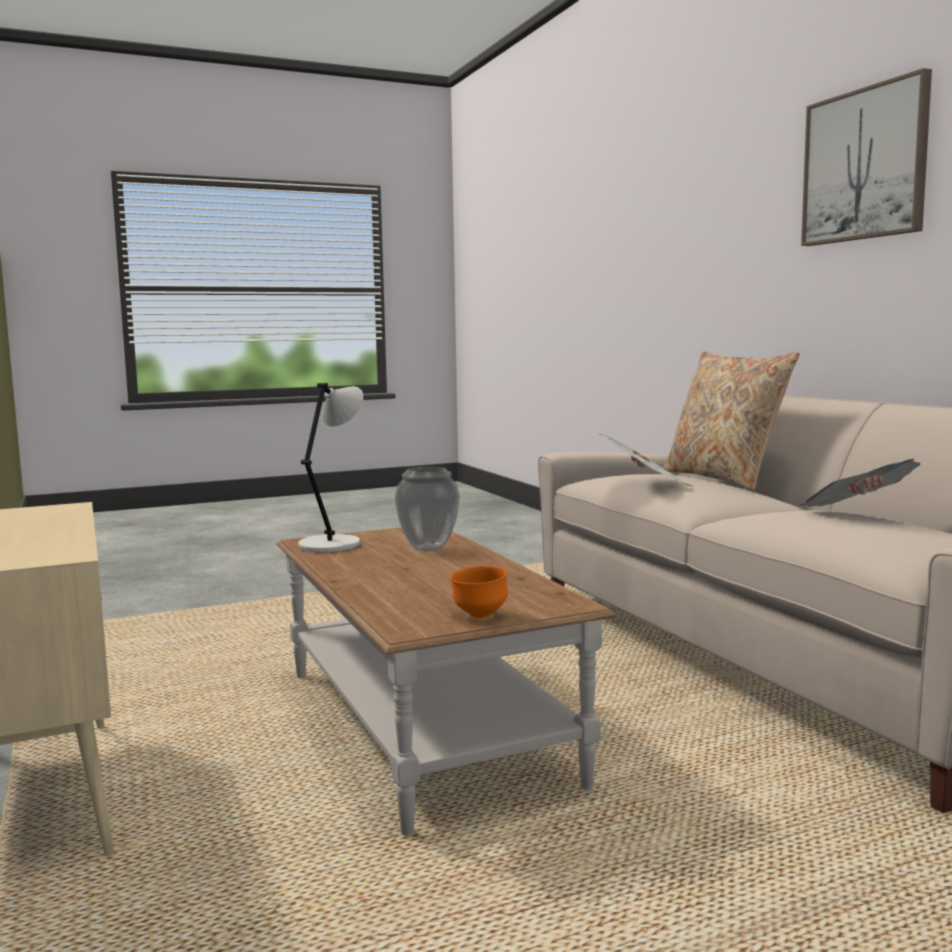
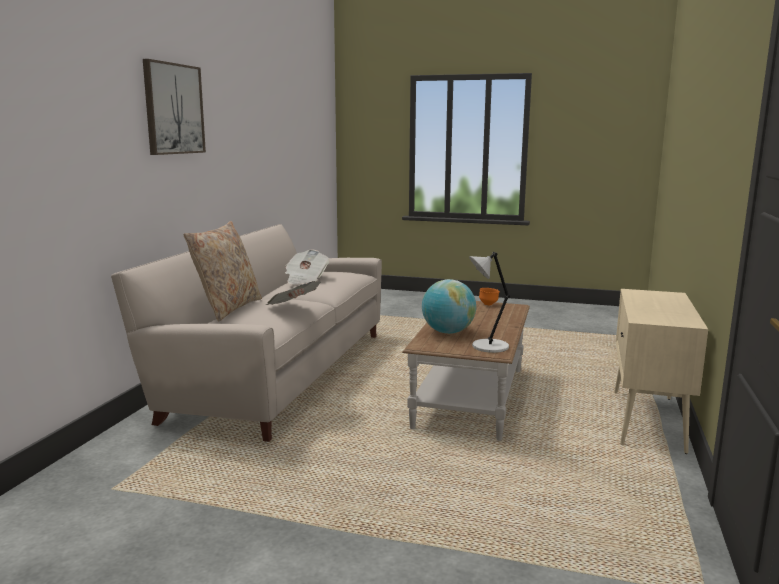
camera: 140 degrees left, 5 degrees up
vase [395,466,460,551] -> globe [422,279,476,334]

